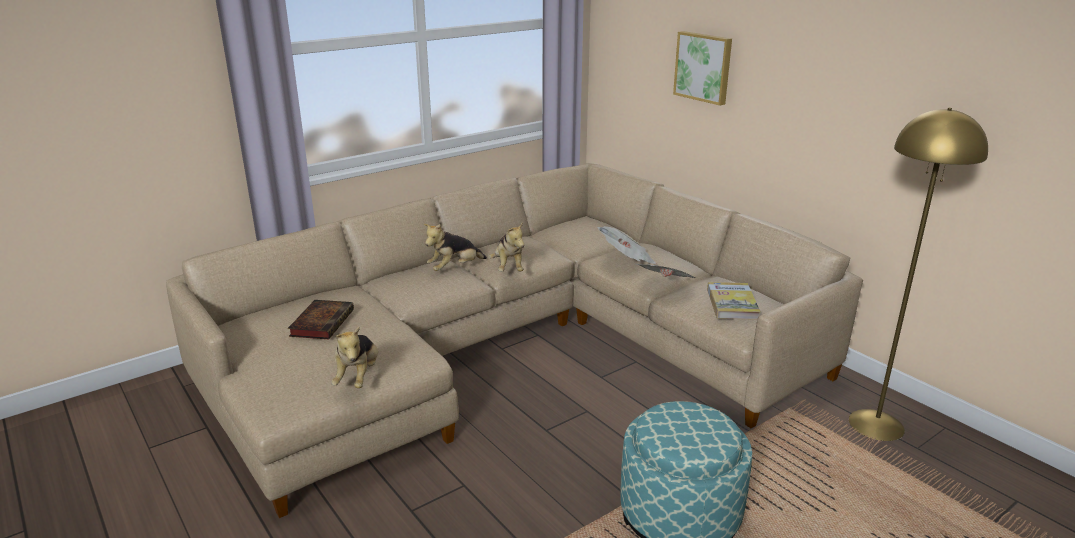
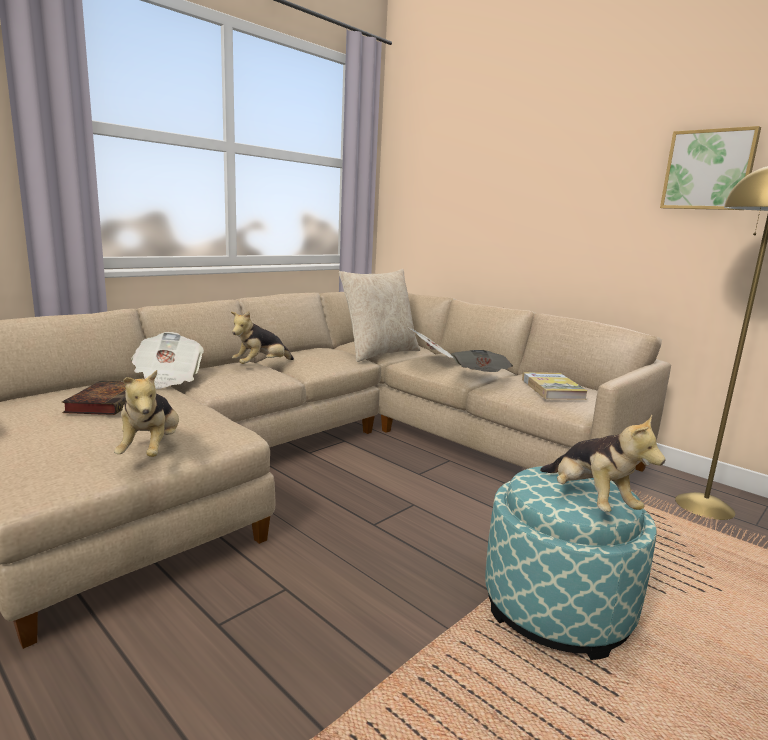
camera: 10 degrees left, 10 degrees down
plush toy [489,222,524,272] -> plush toy moved to [540,415,666,512]
picture [673,31,732,105] -> picture moved to [660,126,761,210]
none -> newspaper [131,332,204,389]
none -> beige pillow [339,269,420,362]

